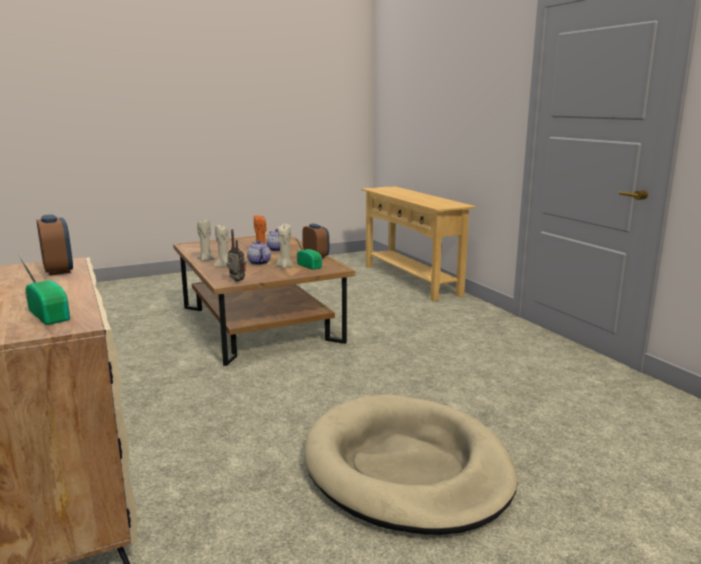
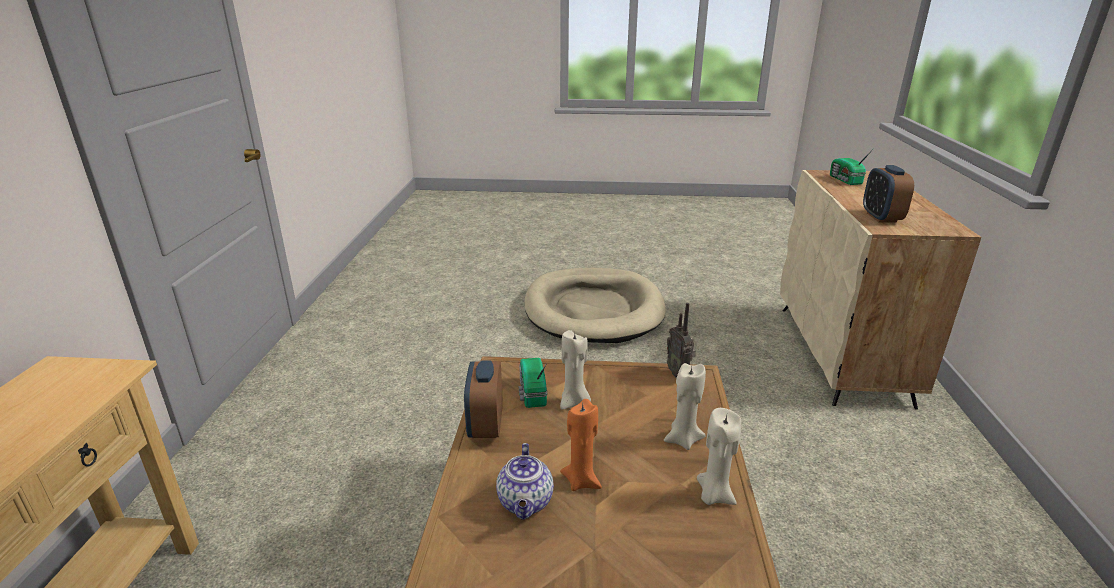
camera: 150 degrees left, 10 degrees up
teapot [247,240,271,265] -> none

